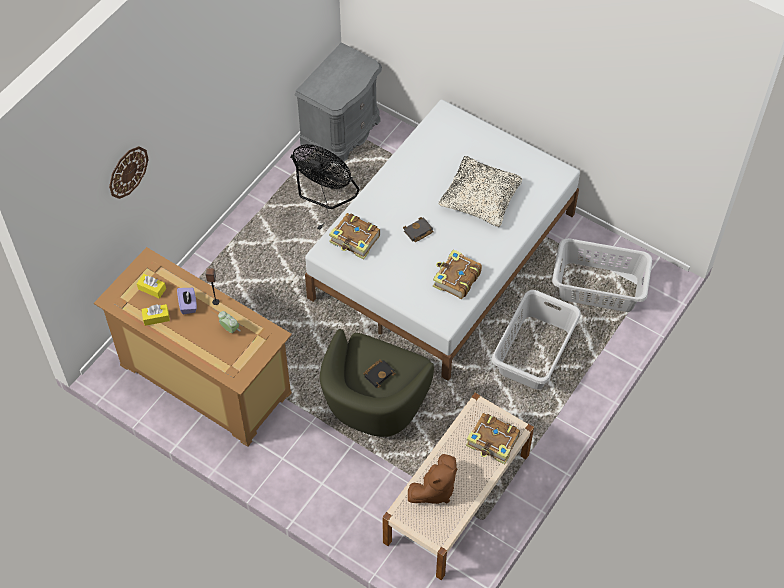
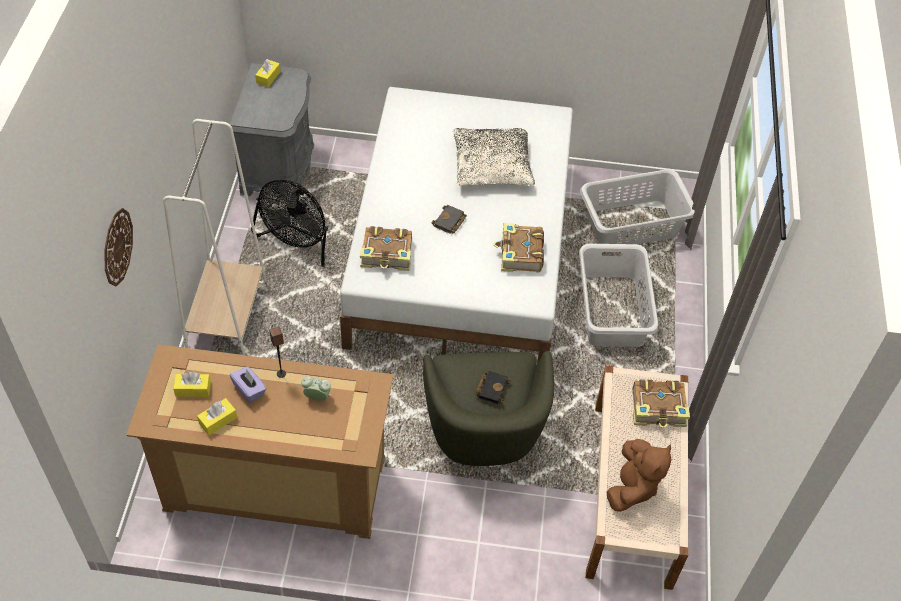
camera: 30 degrees left, 5 degrees down
black fan [290,144,359,230] -> black fan turned 150 degrees counterclockwise [251,180,328,267]
none -> clothes rack [163,119,266,355]
none -> yellow tissue box [255,59,281,87]

